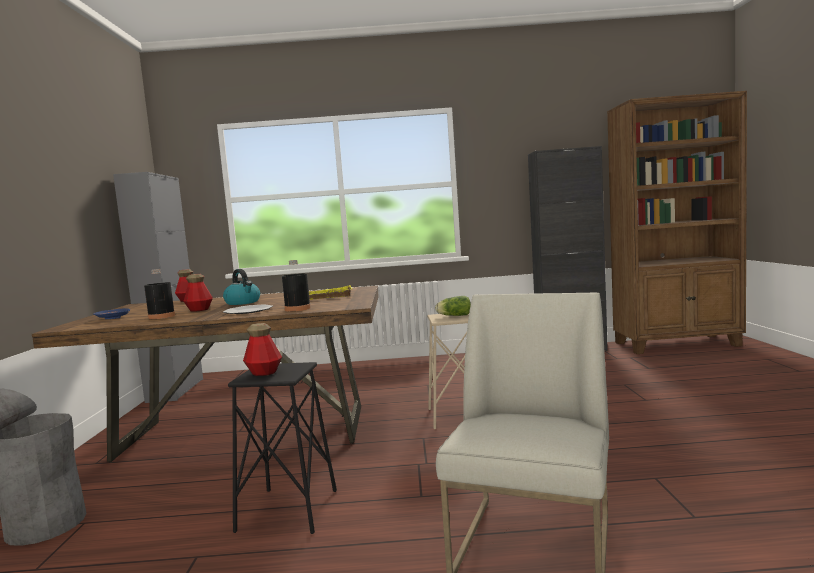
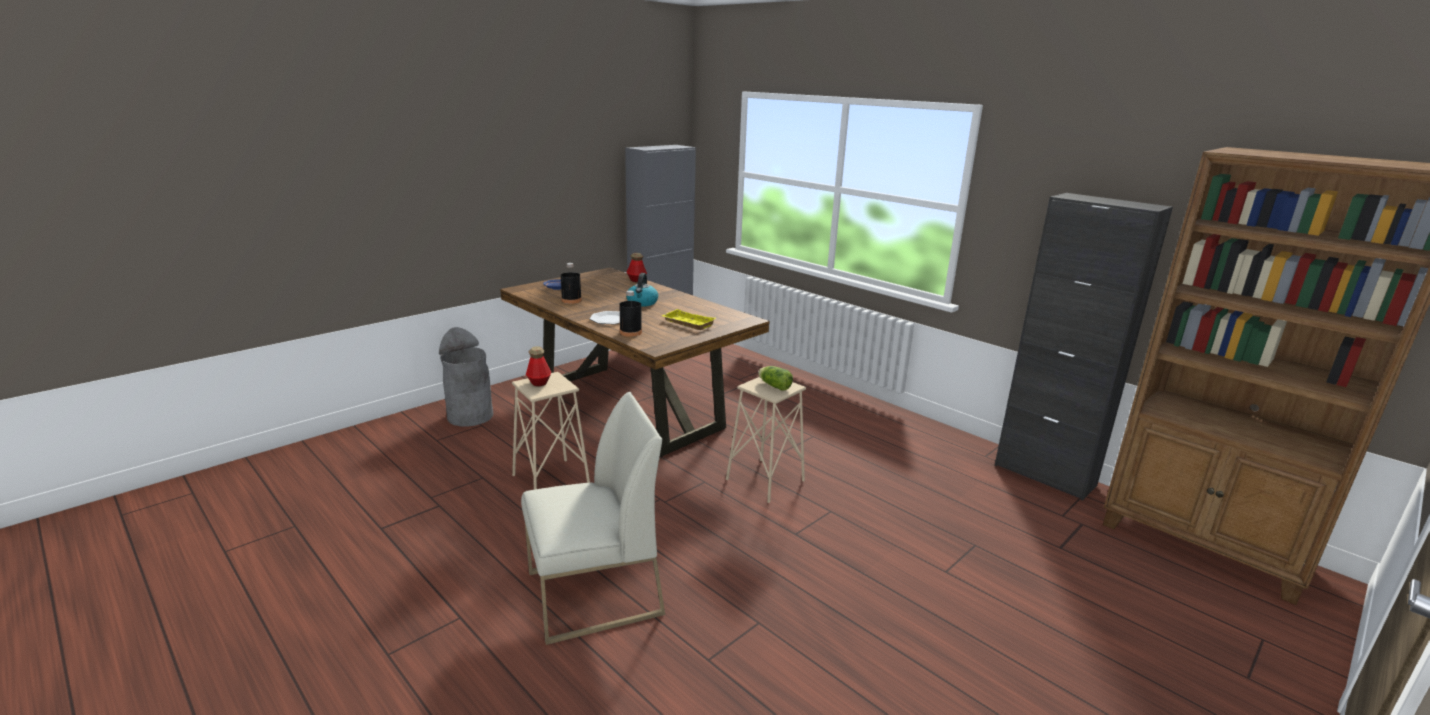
camera: 45 degrees right, 15 degrees up
bottle [183,274,213,312] -> none
black stool [228,362,337,534] -> beige stool [512,372,590,490]

